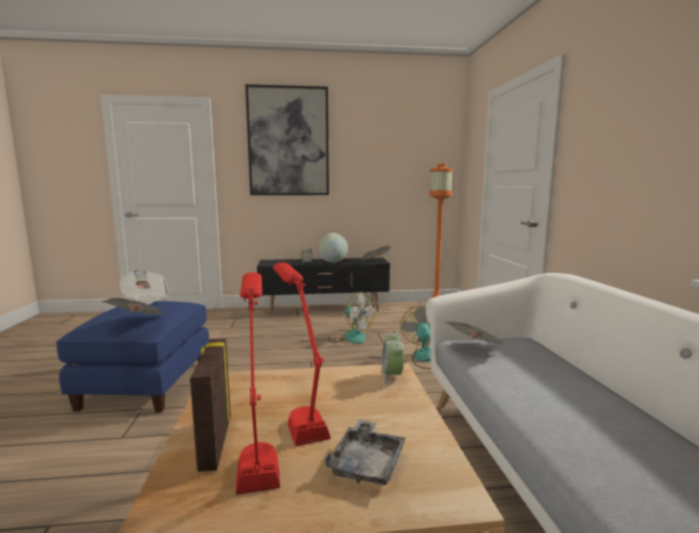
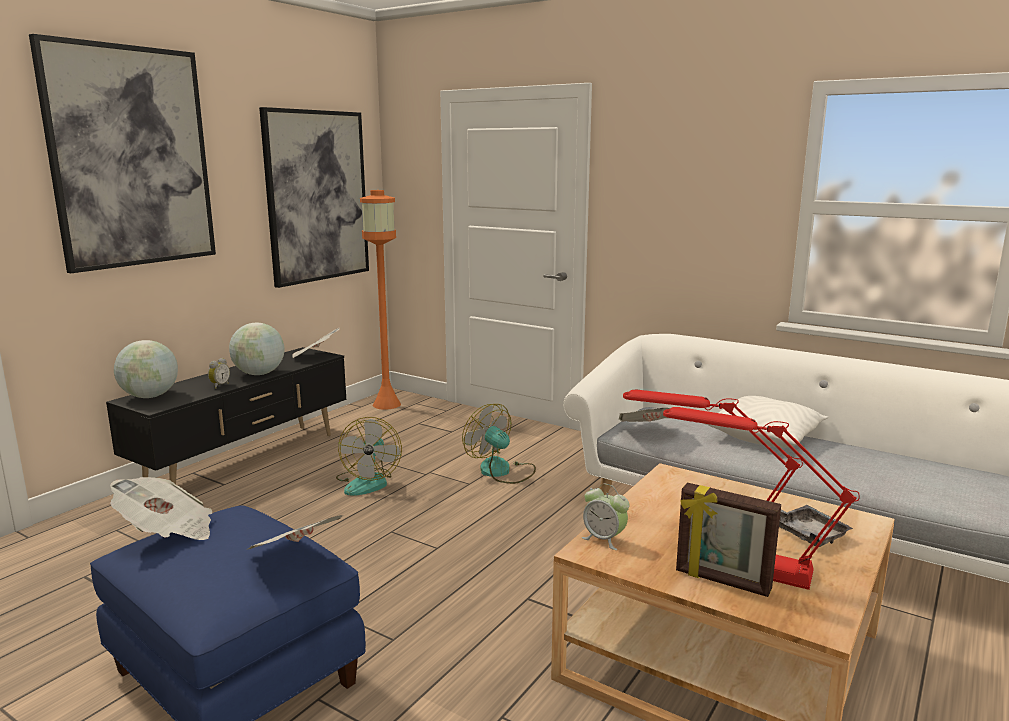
camera: 50 degrees left, 5 degrees up
fan [328,291,375,344] -> fan turned 105 degrees clockwise [336,417,402,496]
alarm clock [381,330,404,385] -> alarm clock moved to [582,484,629,550]
none -> globe [114,340,178,398]
none -> picture [259,107,369,288]
none -> white pillow [706,396,828,448]

